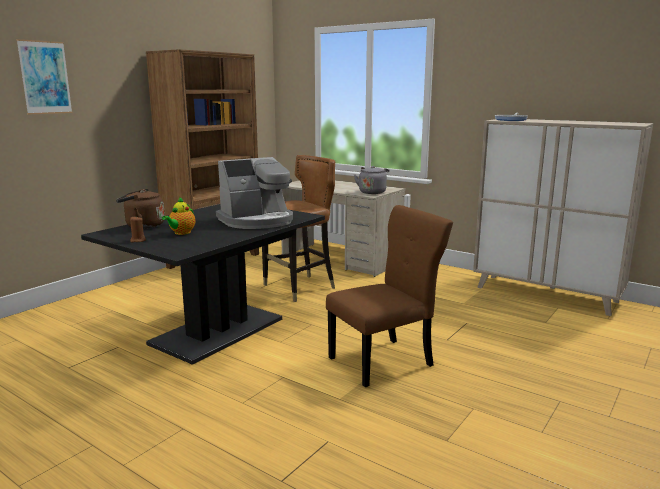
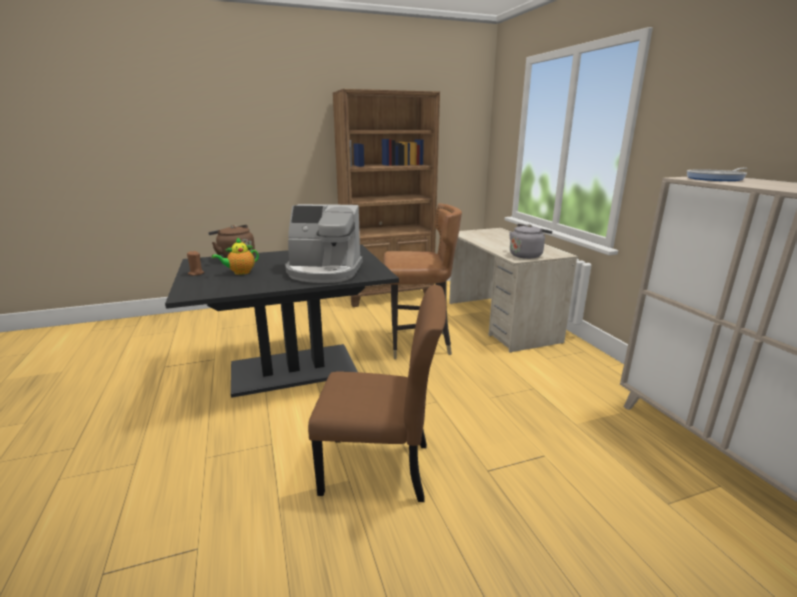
camera: 35 degrees right, 5 degrees up
picture [16,39,73,115] -> none

